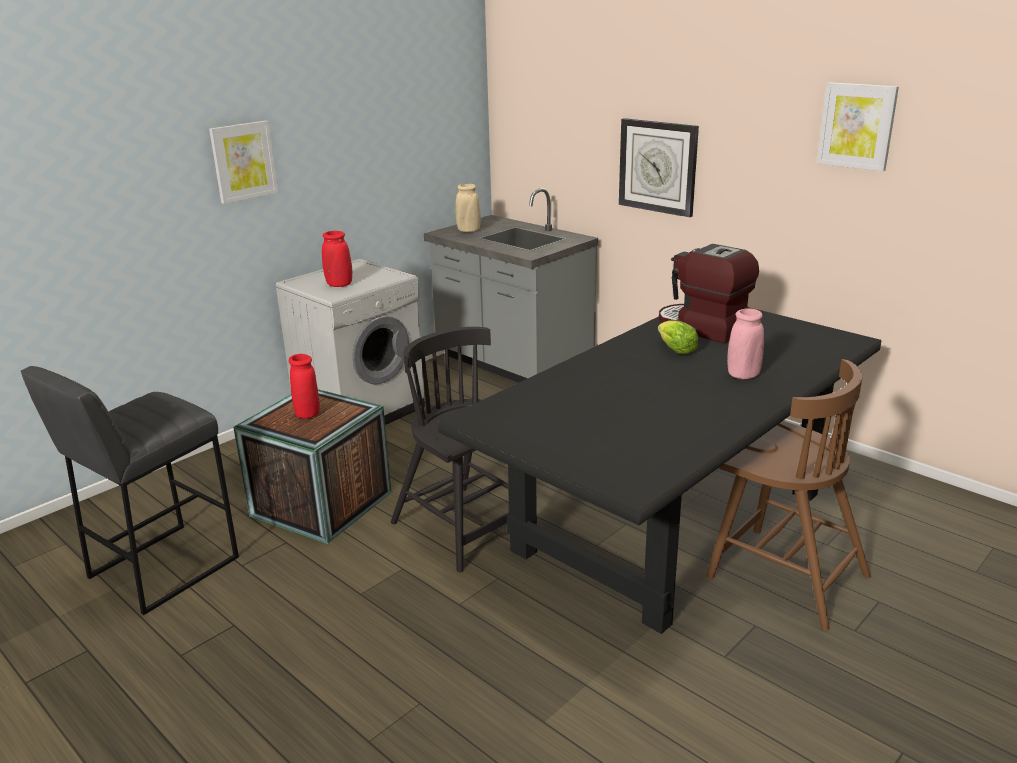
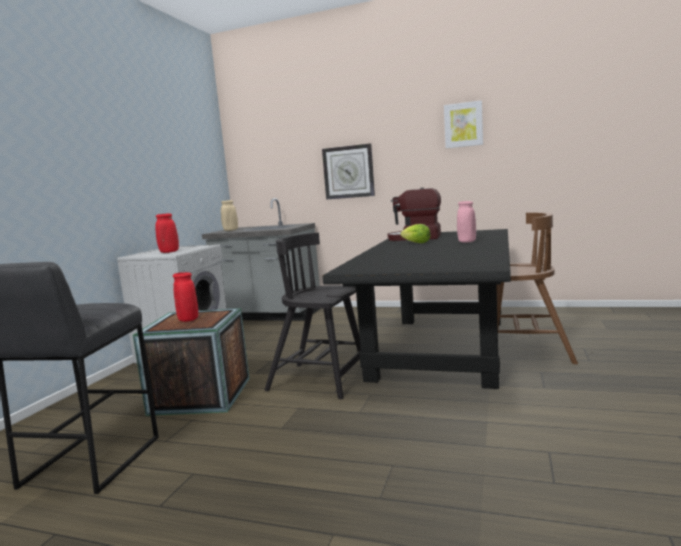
camera: 25 degrees left, 15 degrees down
picture [209,121,278,204] -> none

